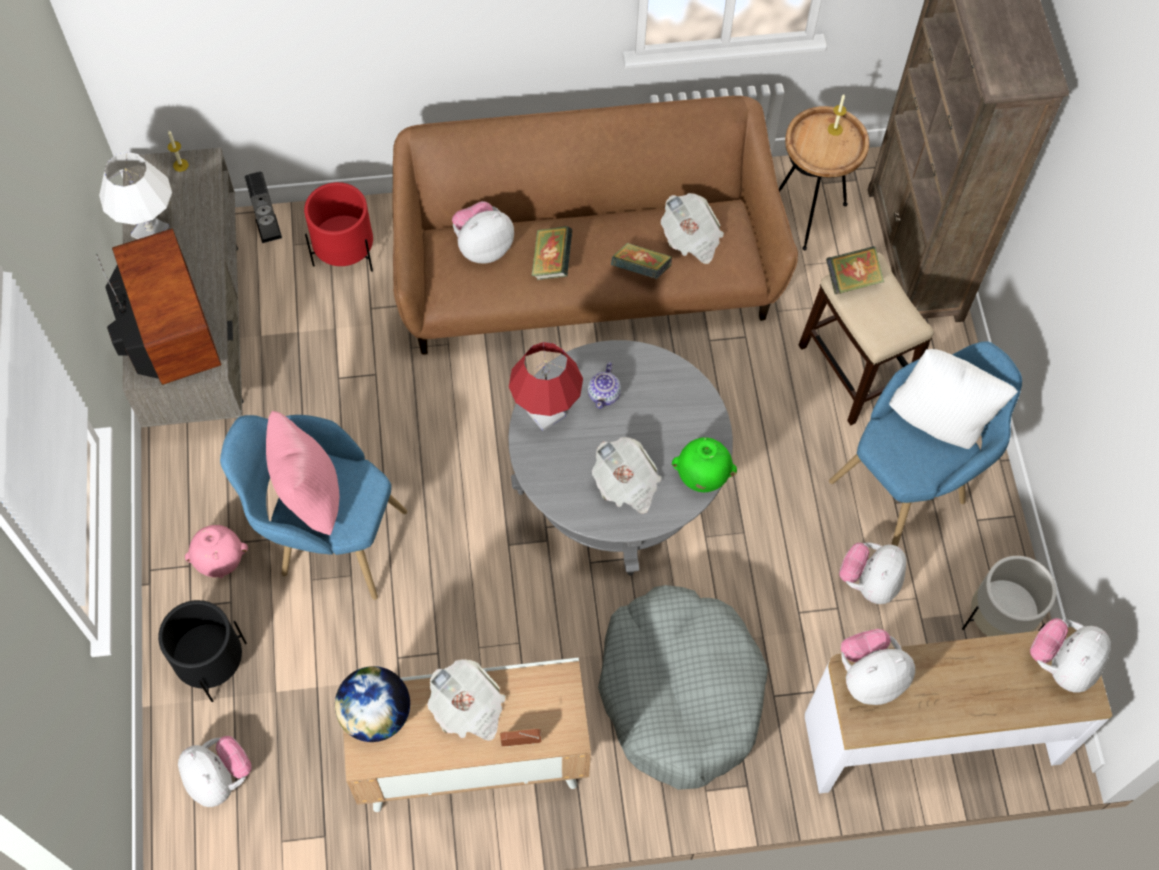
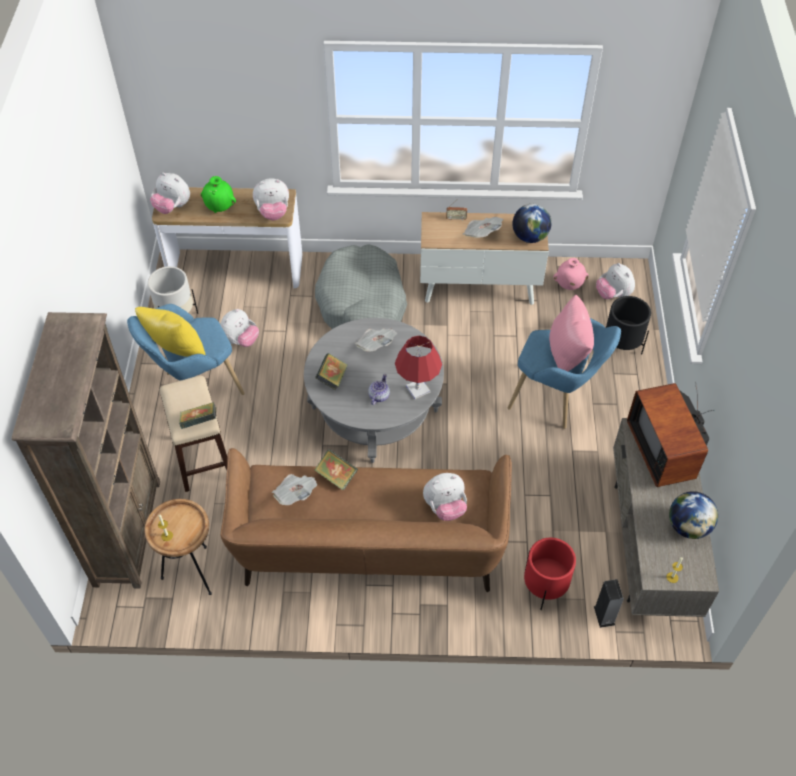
camera: 170 degrees left, 10 degrees down
white table lamp [99,152,172,239] -> globe [669,491,718,539]
pink vase [185,525,248,578] -> pink vase moved to [554,258,589,290]
book [532,226,572,280] -> book moved to [315,353,348,390]
green vase [672,437,737,492] -> green vase moved to [201,176,236,213]
white pillow [889,349,1018,449] -> yellow pillow [135,307,205,357]
plush toy [1030,618,1111,693] -> plush toy turned 75 degrees clockwise [150,173,190,214]

